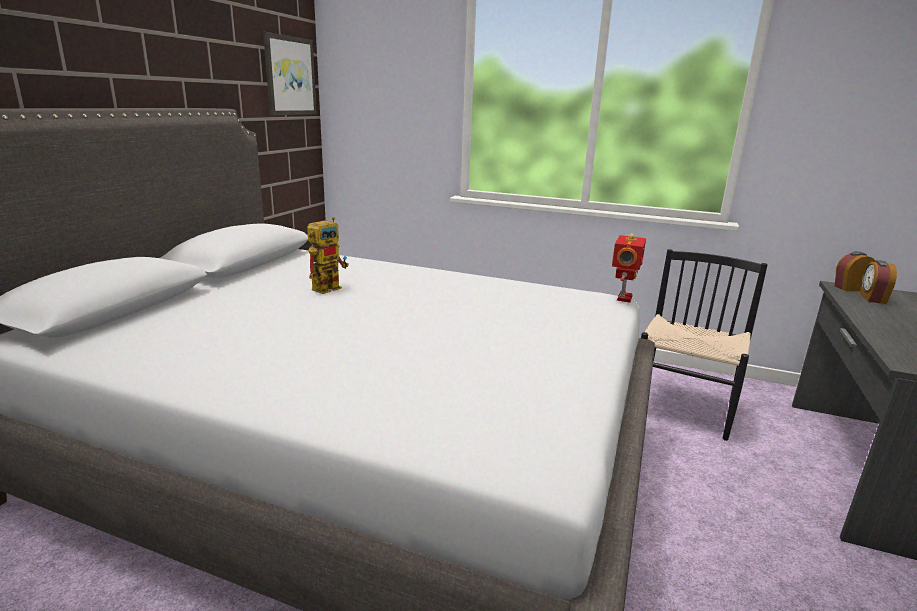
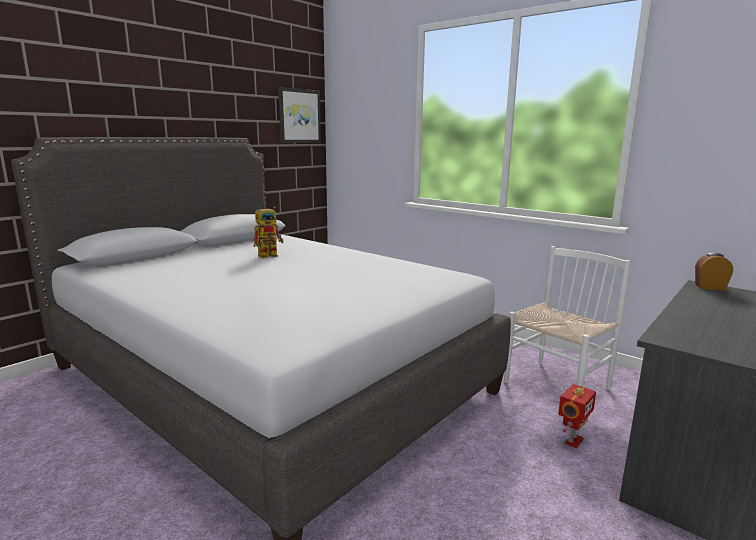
camera: 20 degrees right, 5 degrees down
toy robot [612,234,646,303] -> toy robot moved to [558,384,596,448]
black chair [641,249,768,441] -> white chair [504,246,630,390]
alarm clock [860,260,897,304] -> none

